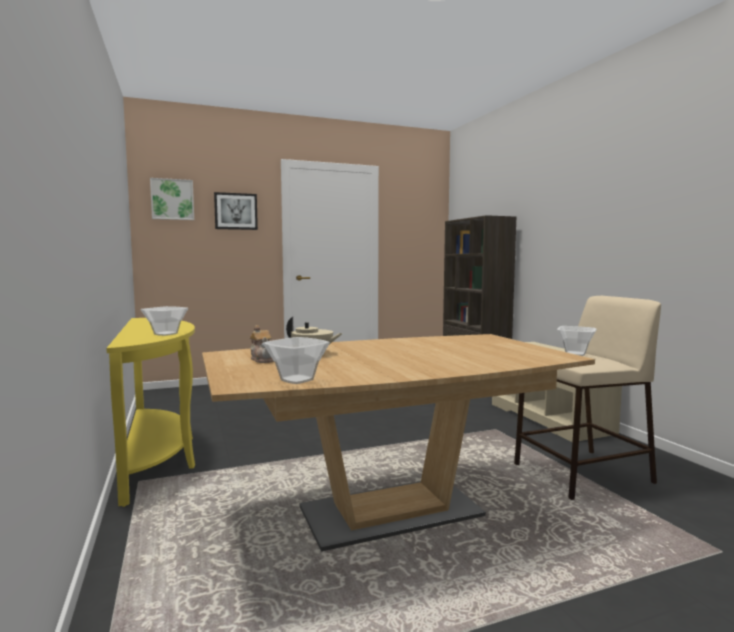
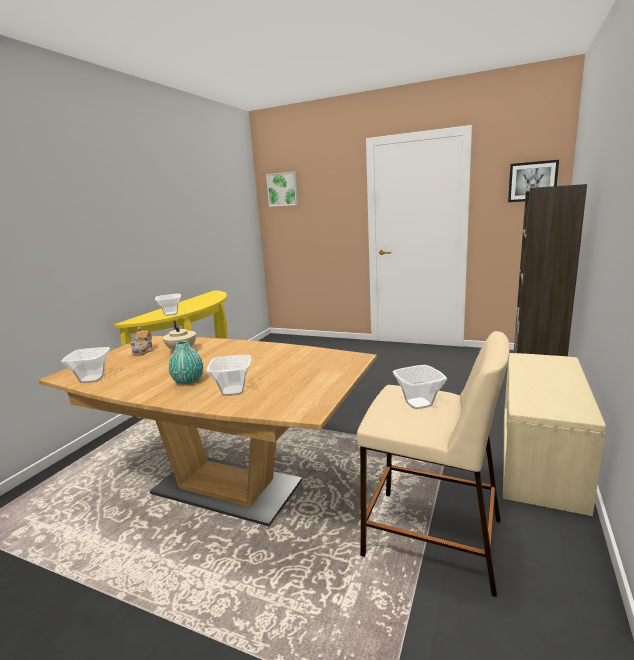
camera: 45 degrees right, 10 degrees up
picture [214,192,258,230] -> picture moved to [508,160,559,202]
none -> turquoise vase [169,341,203,385]
none -> bowl [207,355,252,396]

